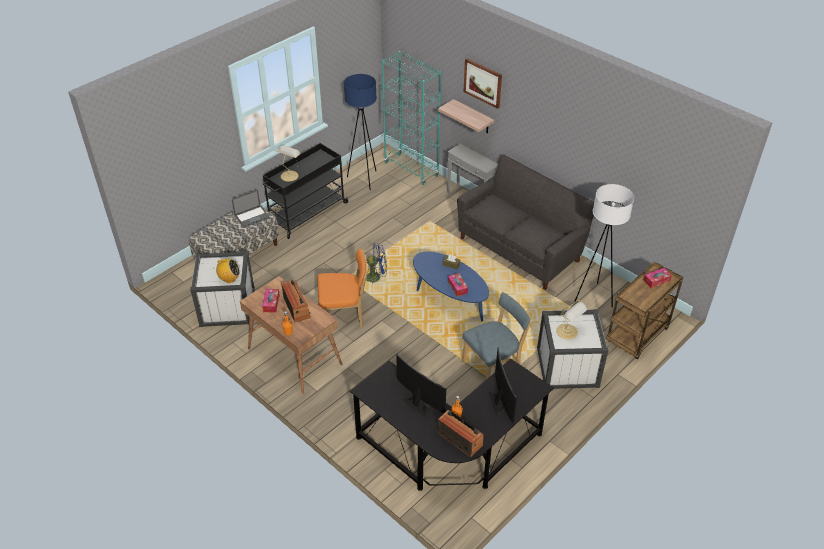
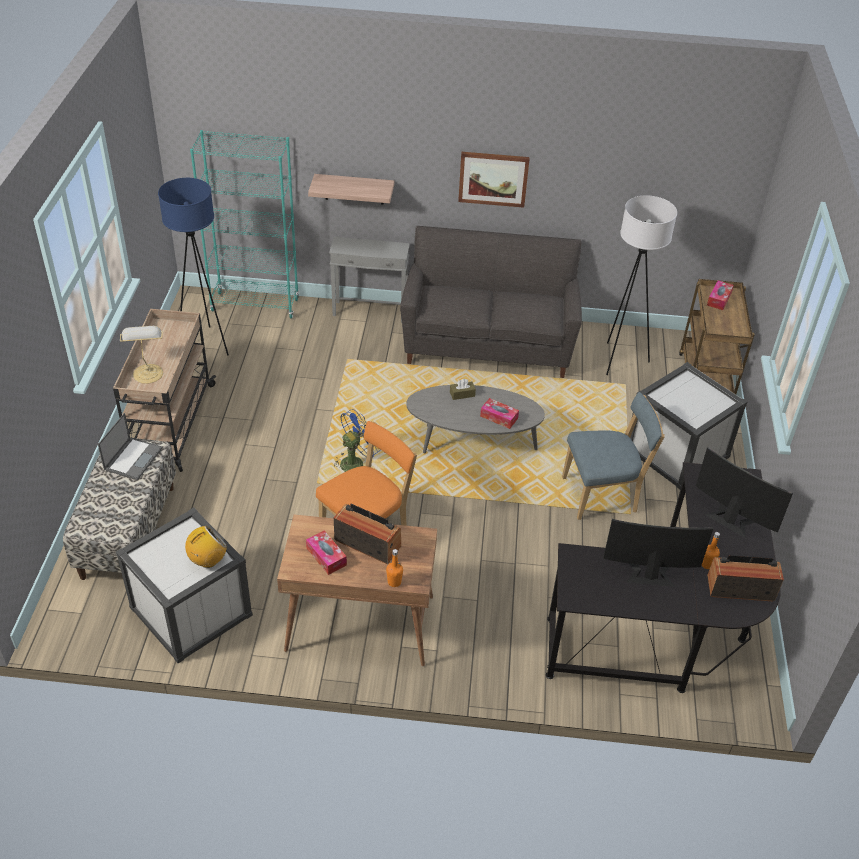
camera: 40 degrees left, 0 degrees up
black cart [262,143,349,239] -> beige cart [113,309,216,472]
blue coffee table [413,252,489,321] -> grey coffee table [406,385,545,453]
blue chair [462,292,532,380] -> blue chair turned 60 degrees clockwise [562,392,665,520]
picture [463,58,502,109] -> picture moved to [458,152,530,208]
table lamp [557,300,587,340] -> none

